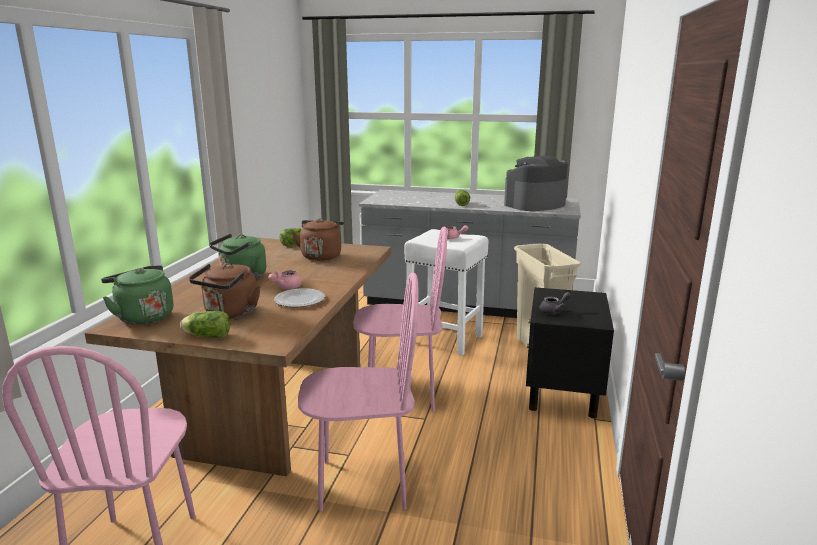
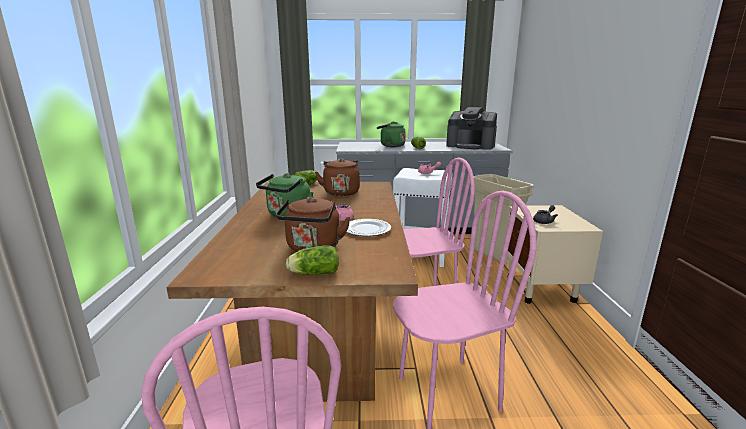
camera: 15 degrees left, 0 degrees up
green kettle [101,265,174,325] -> green kettle moved to [377,122,406,147]
coffee machine [504,156,568,211] -> coffee machine turned 105 degrees counterclockwise [446,107,497,150]
black nightstand [526,288,614,418] -> beige nightstand [504,205,603,304]

